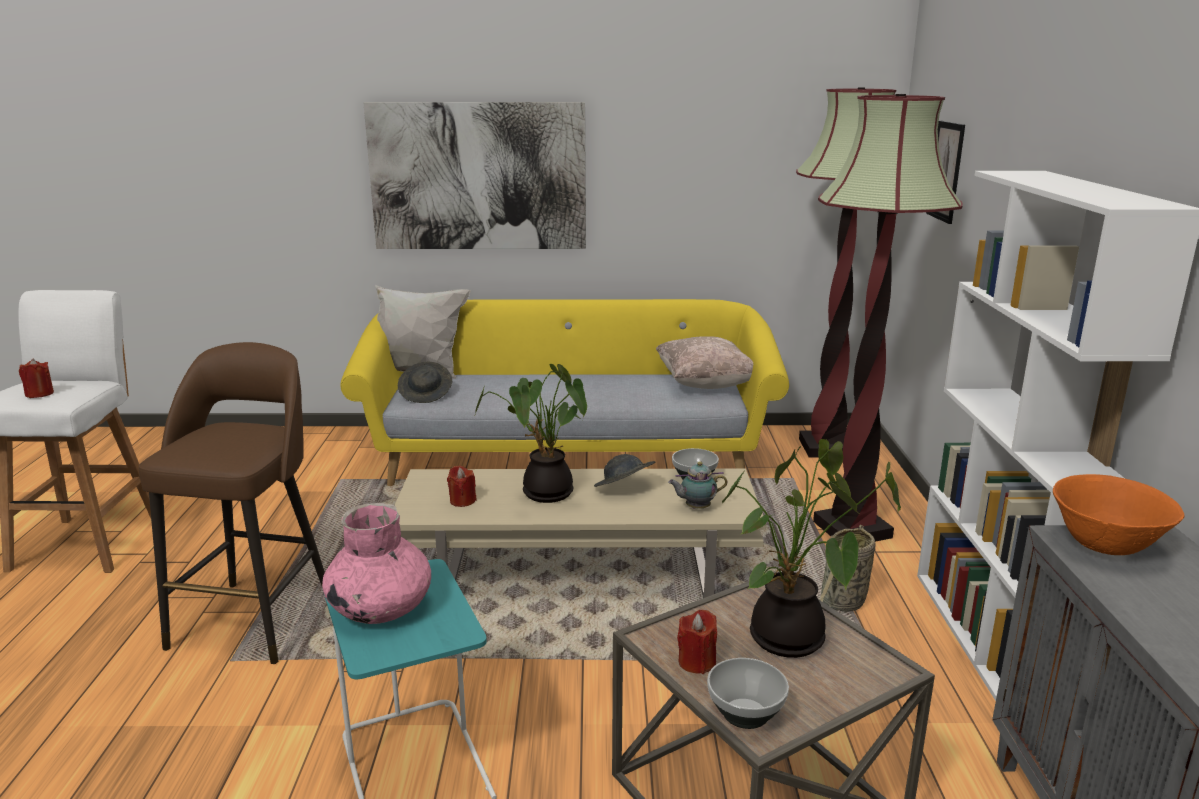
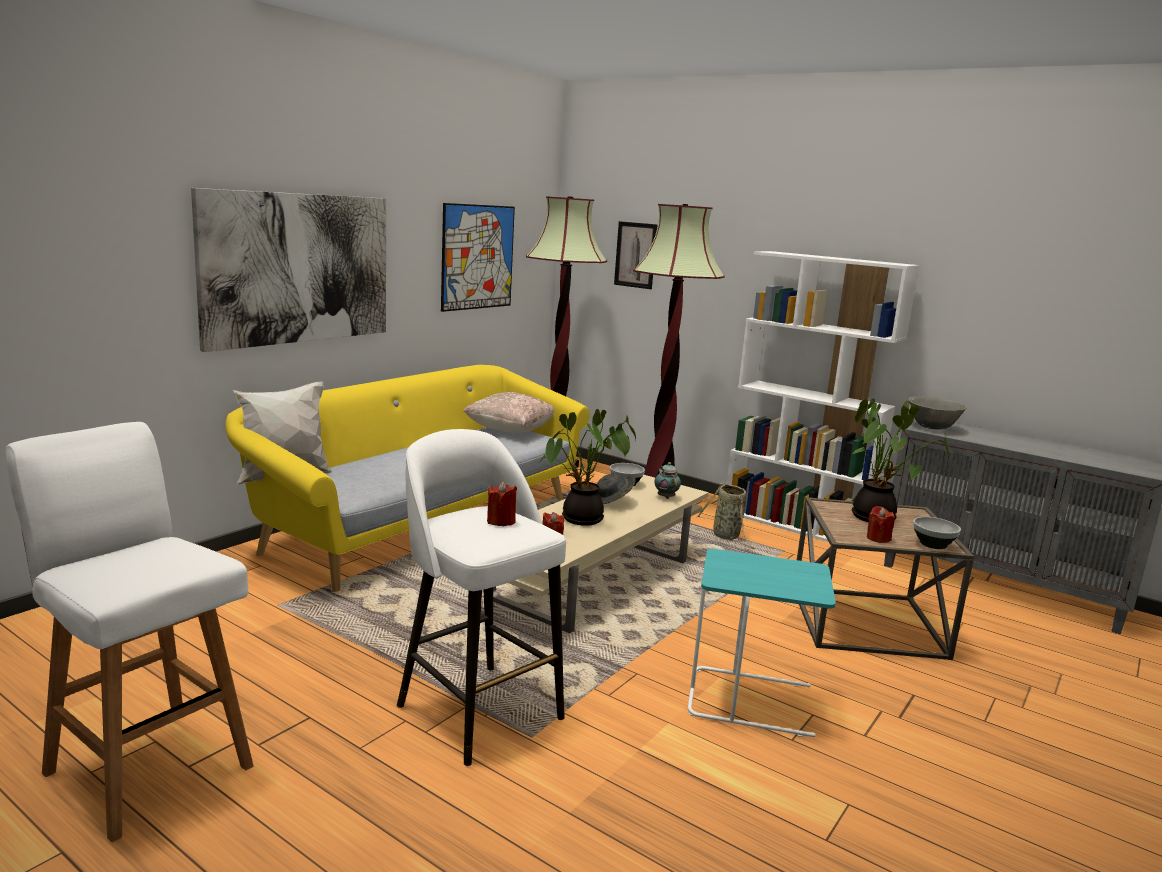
camera: 55 degrees left, 5 degrees down
red candle [19,359,54,398] -> red candle moved to [487,482,517,526]
brown stool [139,342,325,664] -> white stool [397,429,566,766]
pink vase [322,503,431,624] -> none
grey hat [398,361,452,403] -> none
teapot [668,461,727,509] -> teapot turned 135 degrees clockwise [654,462,681,499]
orange bowl [1053,474,1184,555] -> grey bowl [909,396,967,429]
none -> picture [441,203,515,312]

